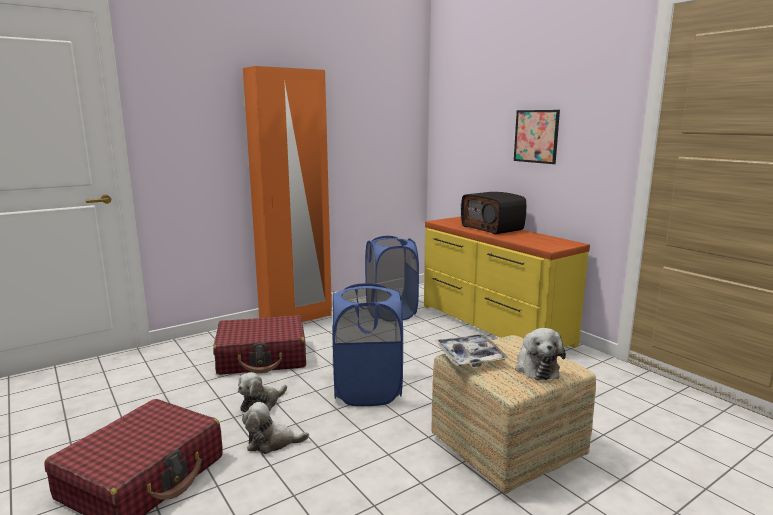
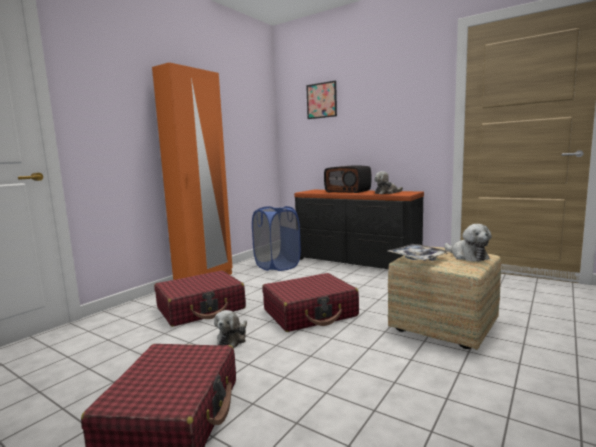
camera: 20 degrees left, 5 degrees down
plush toy [242,402,309,454] -> plush toy moved to [374,171,403,194]
blue laundry basket [333,283,403,406] -> red suitcase [262,273,359,332]
yellow dresser [424,216,590,348] -> black dresser [294,190,424,269]
picture [514,110,560,164] -> picture moved to [306,81,337,119]

